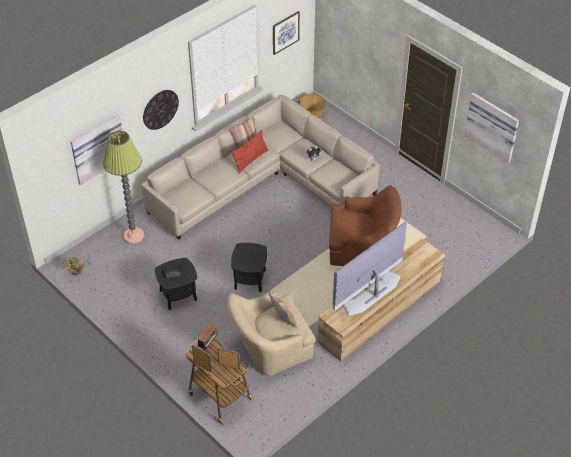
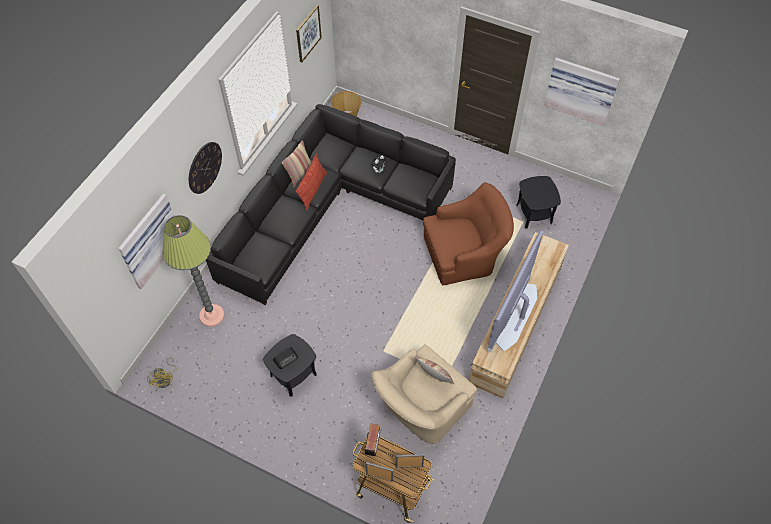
camera: 20 degrees left, 10 degrees up
beige sofa [141,95,380,240] -> black sofa [206,104,456,305]
black side table [231,243,267,292] -> black side table moved to [516,176,561,229]

